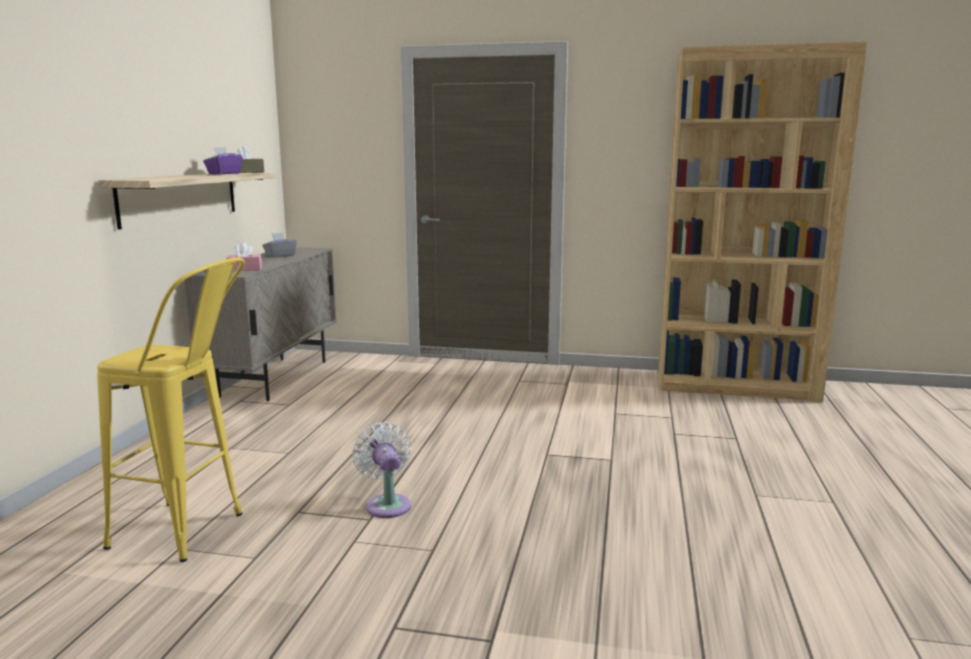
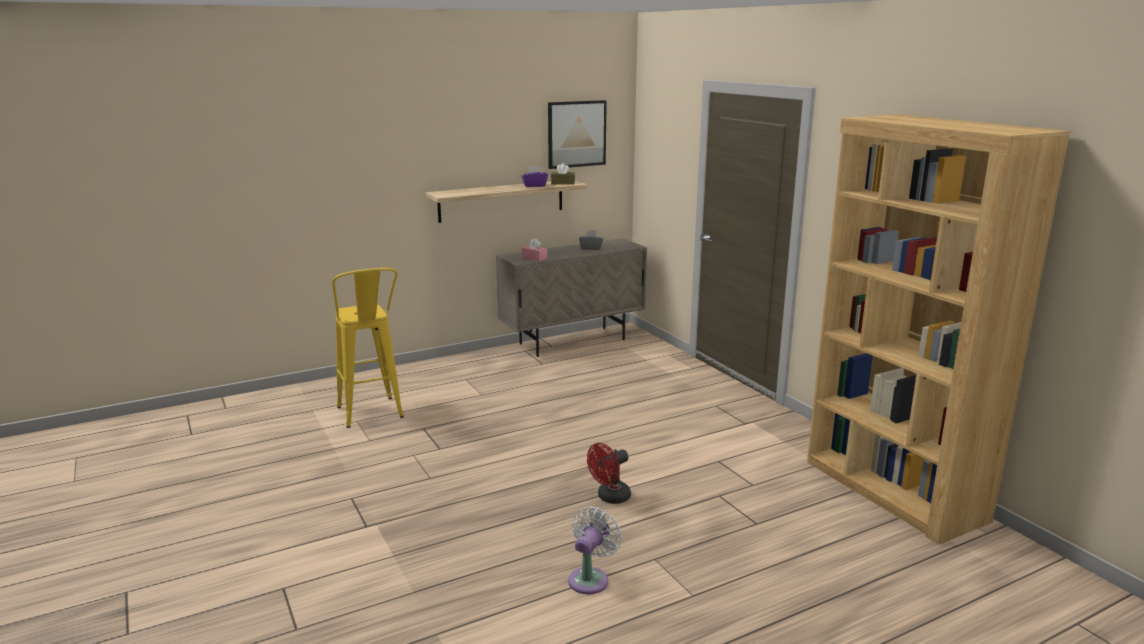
camera: 50 degrees right, 5 degrees up
white fan [352,423,411,518] -> white fan moved to [568,507,622,594]
none -> picture [548,100,607,169]
none -> red fan [587,443,631,504]

